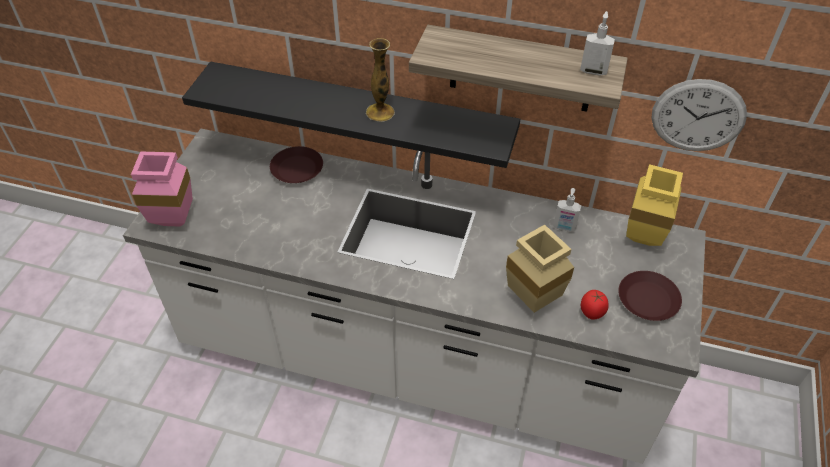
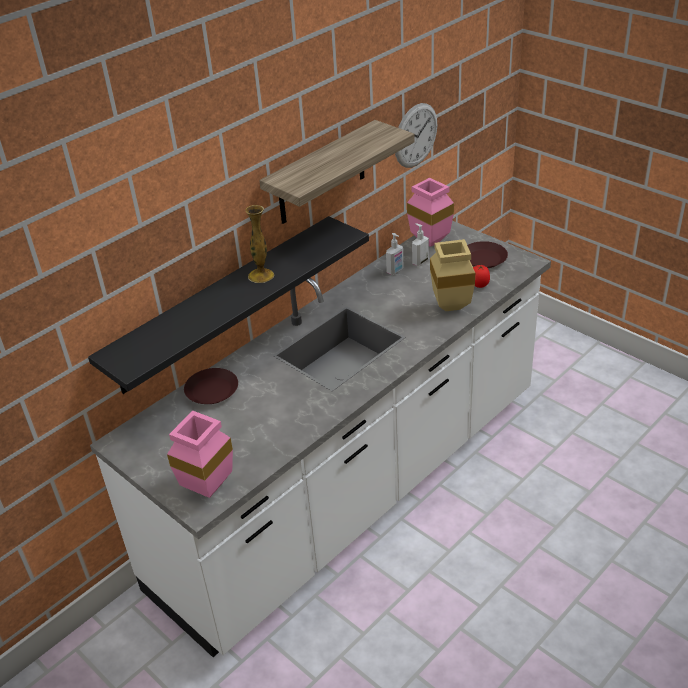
camera: 60 degrees left, 10 degrees down
soap dispenser [580,11,615,76] -> soap dispenser moved to [412,223,429,266]
yellow vase [626,164,683,246] -> pink vase [407,178,454,247]

